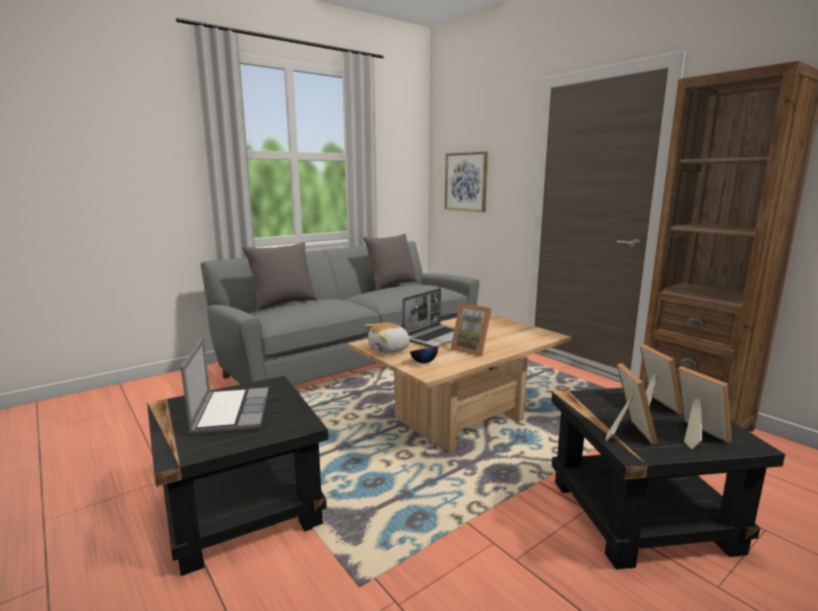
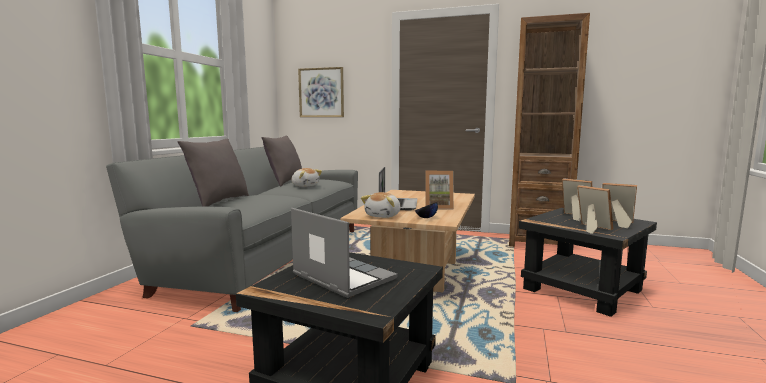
camera: 35 degrees left, 5 degrees down
none -> plush toy [291,168,322,187]

